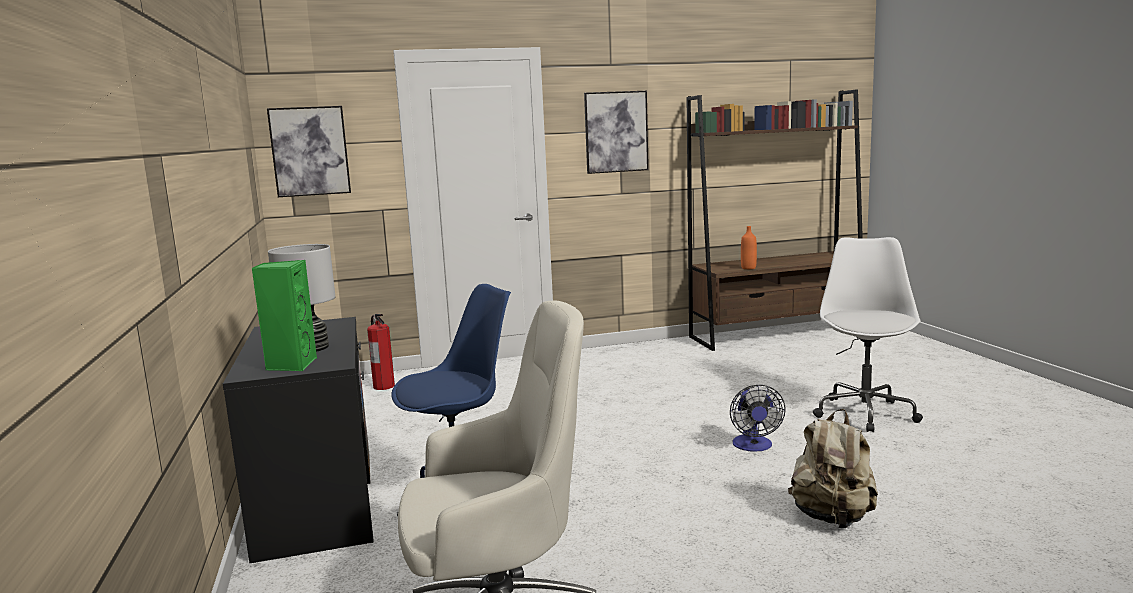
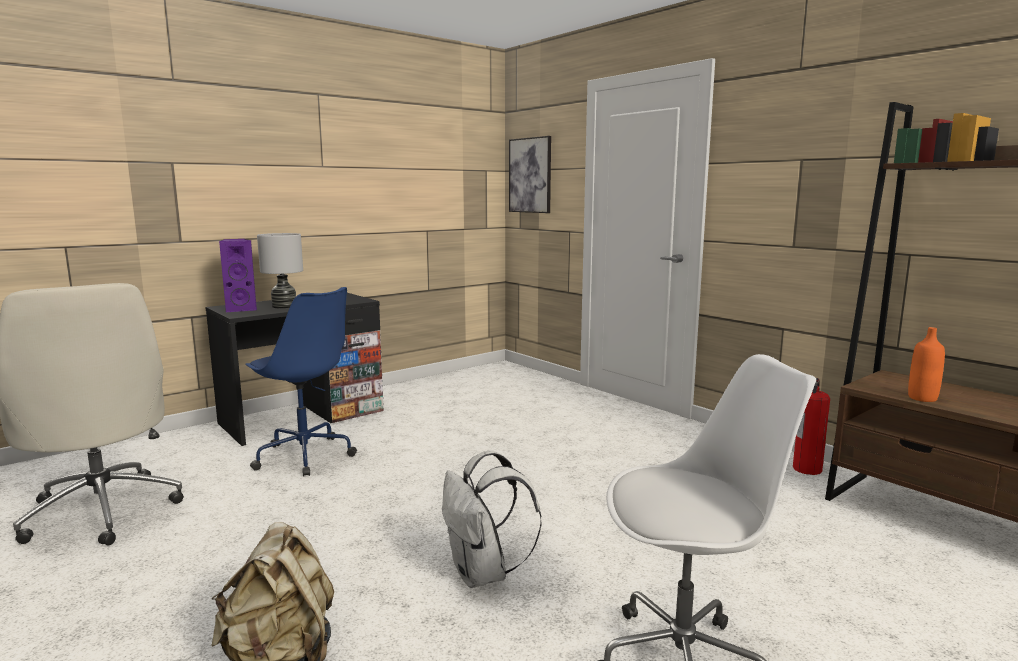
camera: 65 degrees right, 0 degrees up
green speaker [252,260,317,371] -> purple speaker [219,239,257,312]
fire extinguisher [367,314,395,390] -> fire extinguisher moved to [793,378,830,475]
picture [584,91,649,174] -> none
fan [730,385,786,452] -> white backpack [442,451,542,588]

